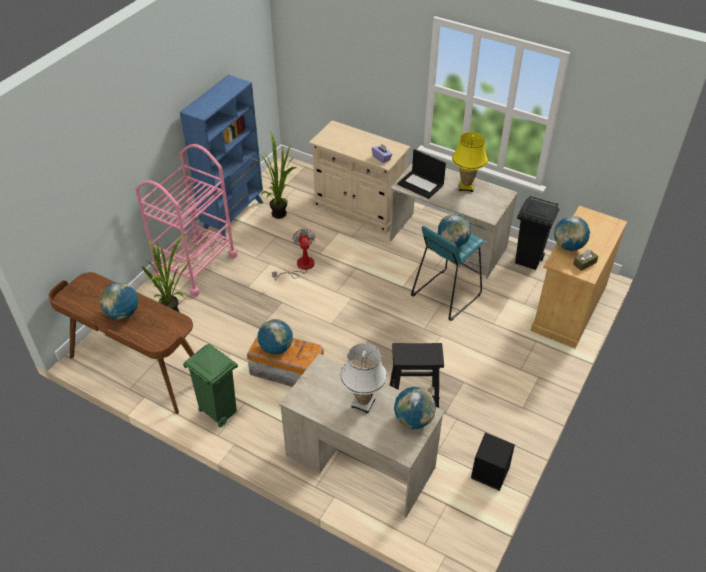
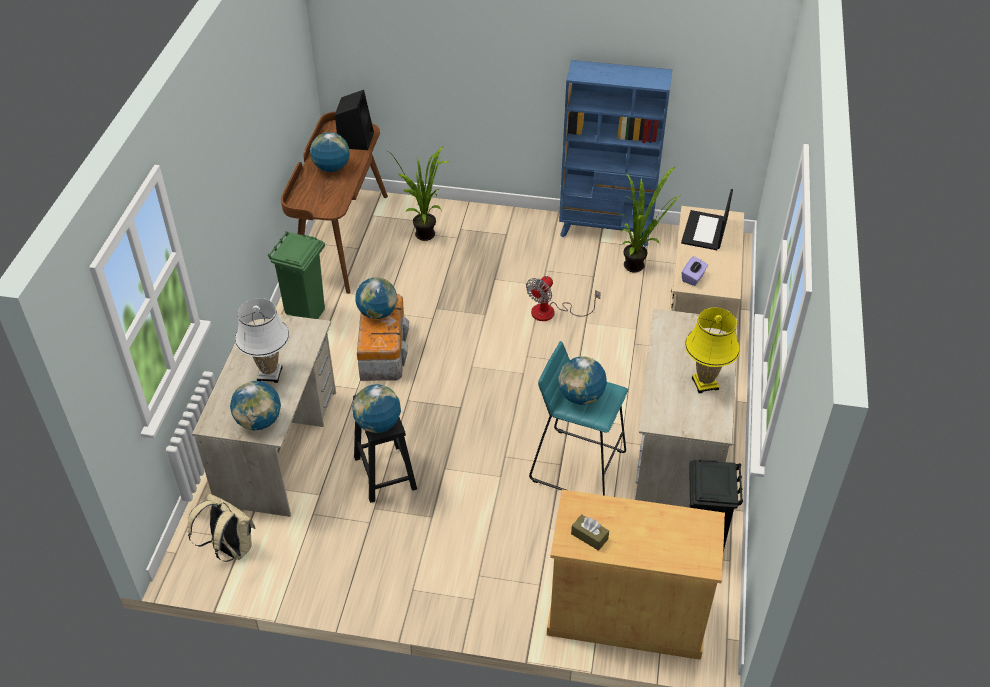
camera: 70 degrees right, 0 degrees up
pink cart [135,144,238,297] -> none
fan [272,229,315,281] -> fan turned 150 degrees clockwise [526,276,601,321]
laptop [397,149,446,199] -> laptop moved to [681,189,733,250]
black speaker [471,433,515,491] -> black speaker moved to [335,90,374,150]
globe [554,216,590,251] -> globe moved to [352,384,401,433]
none -> beige backpack [188,494,255,562]

